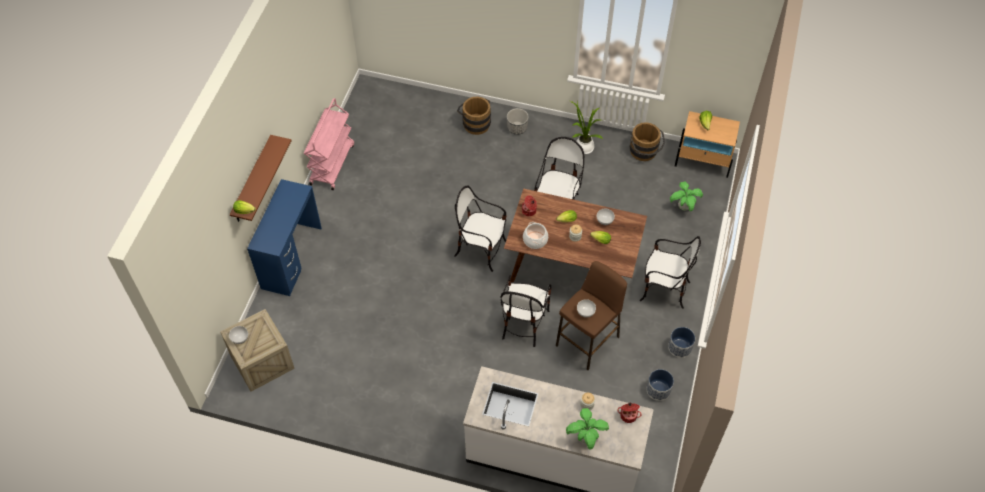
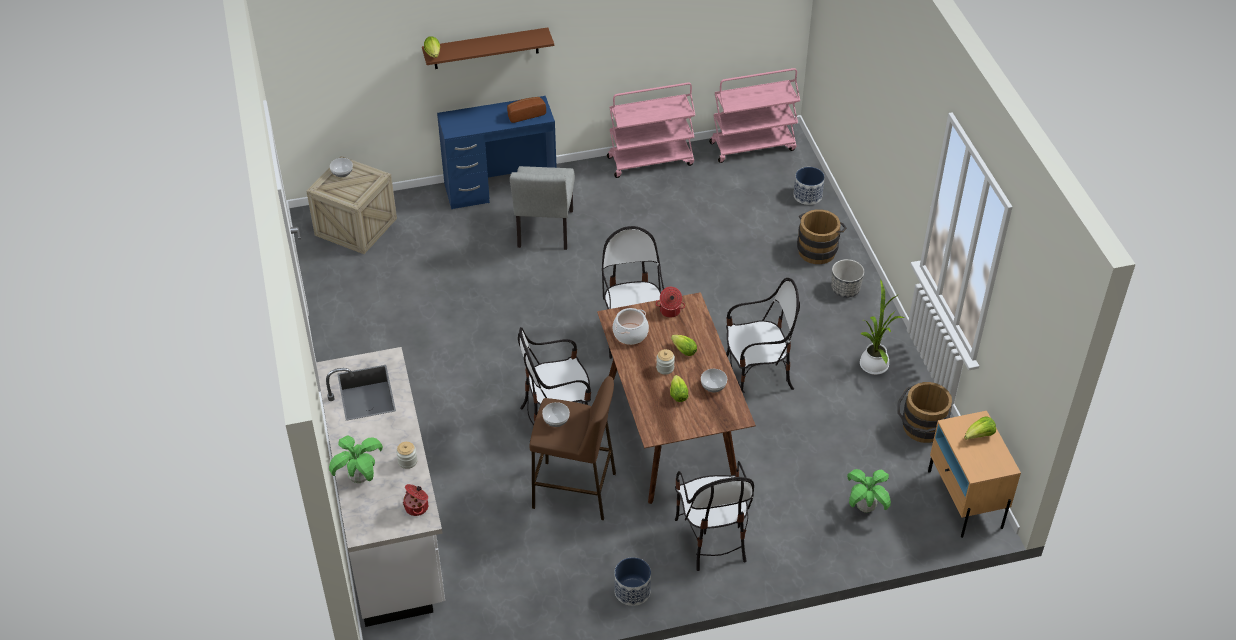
camera: 60 degrees right, 10 degrees down
planter [646,369,674,401] -> planter moved to [793,167,825,205]
none -> bread [507,97,546,123]
none -> grey chair [510,166,575,250]
none -> pink cart [709,68,800,163]

